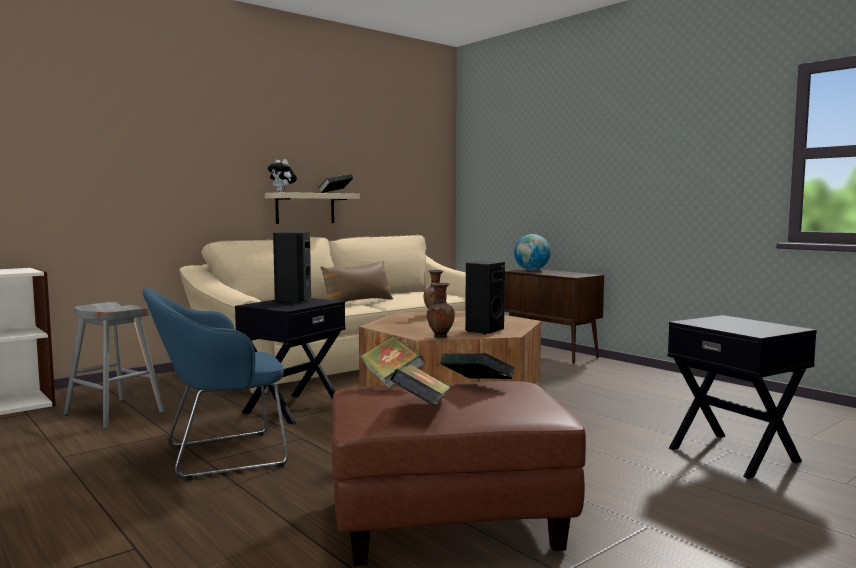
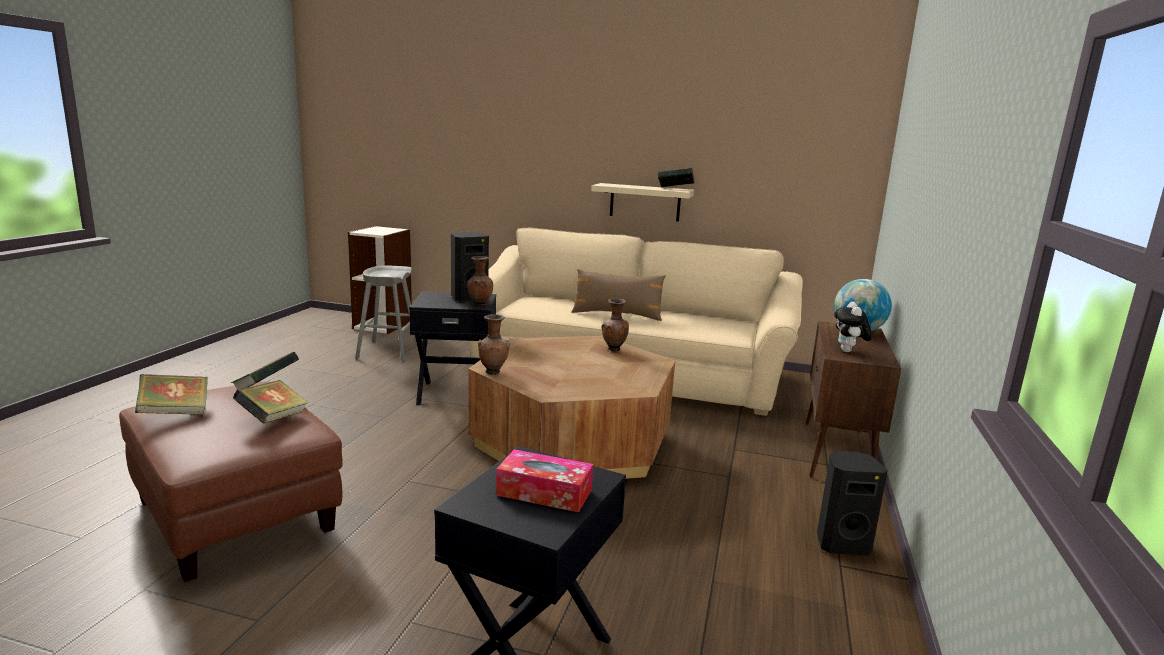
camera: 55 degrees right, 10 degrees up
blue armchair [142,288,288,481] -> none
plush toy [268,159,297,192] -> plush toy moved to [834,302,872,352]
black speaker [465,261,505,335] -> black speaker moved to [817,451,888,556]
none -> brown vase [467,256,493,308]
none -> tissue box [496,449,593,512]

